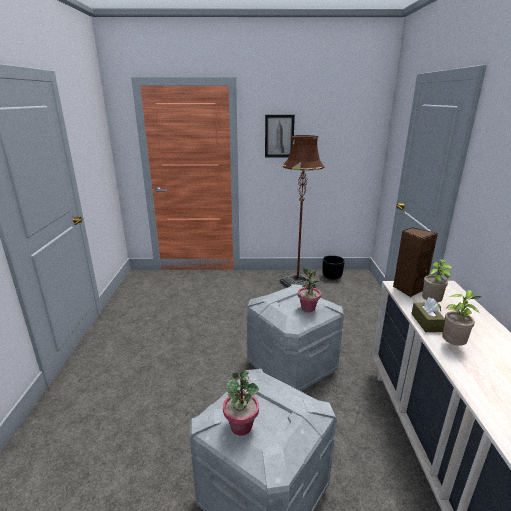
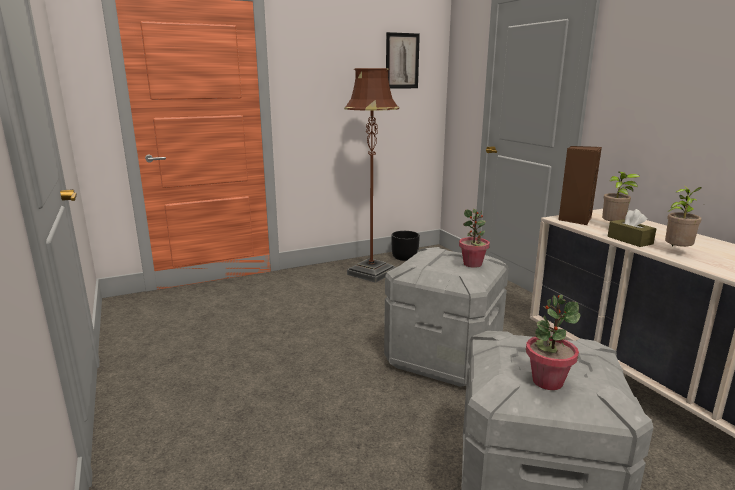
camera: 25 degrees left, 5 degrees down
picture [265,115,295,158] -> picture moved to [386,32,420,89]

